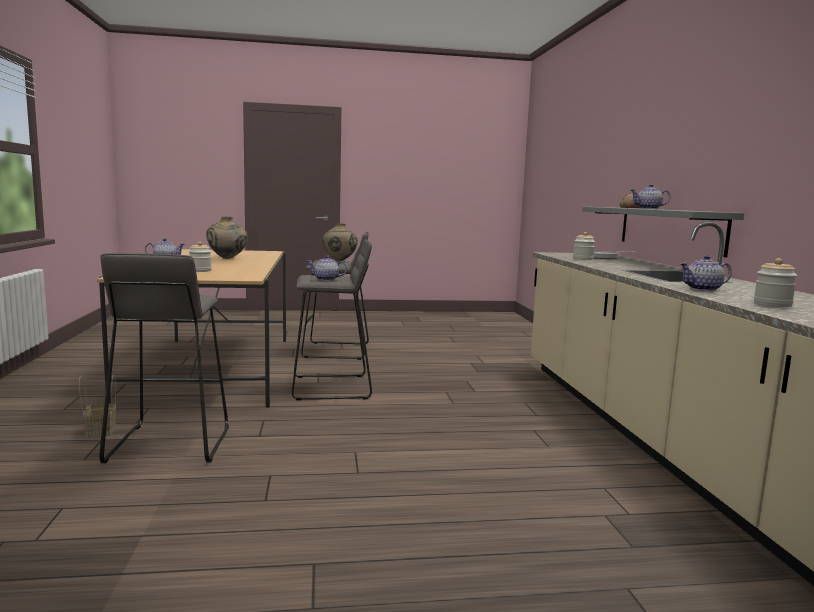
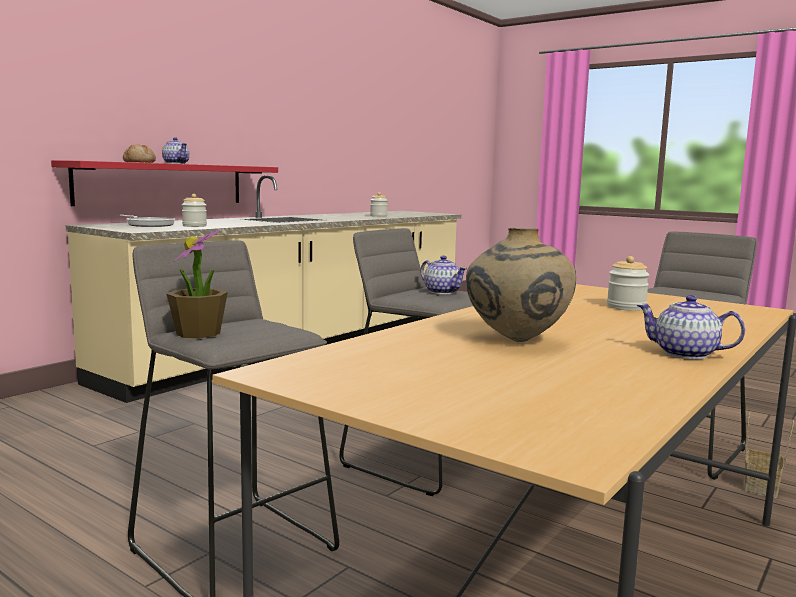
camera: 135 degrees left, 0 degrees up
beige vase [322,223,358,261] -> potted plant [166,229,228,339]
grey shelf [582,207,744,257] -> red shelf [51,160,278,206]
teapot [679,255,732,291] -> none

